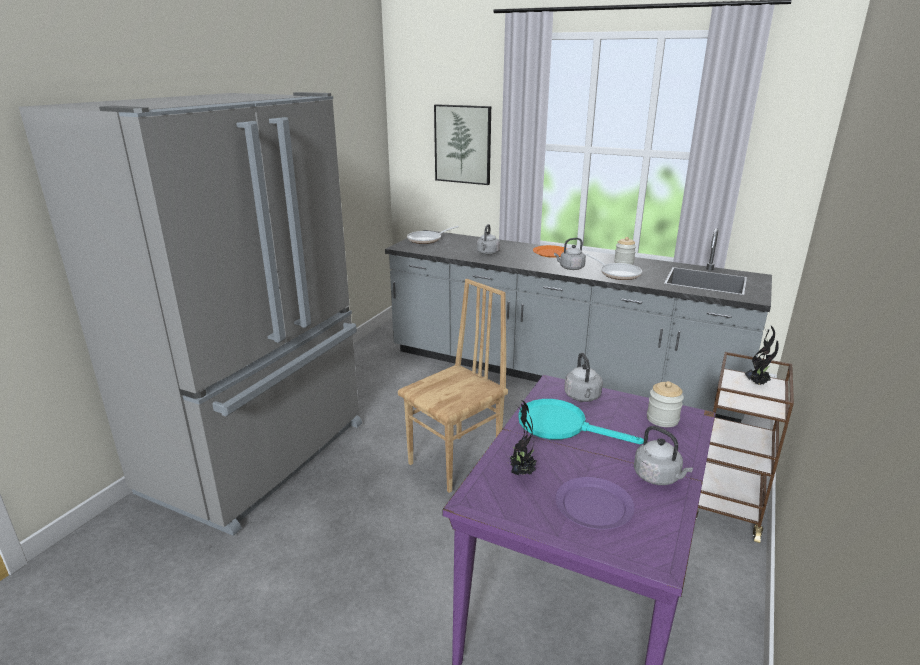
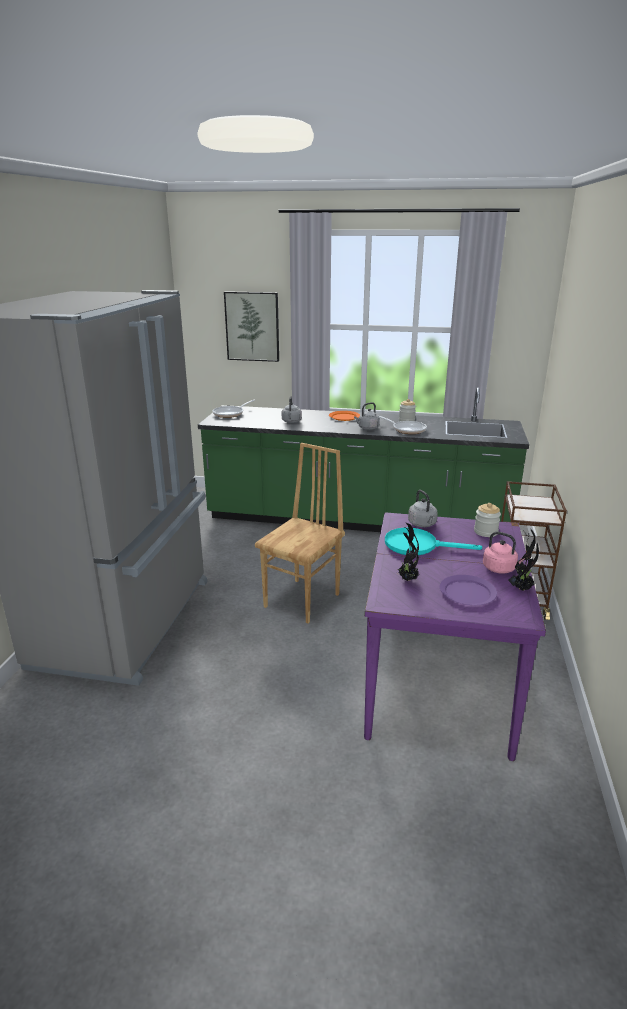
camera: 15 degrees left, 0 degrees up
grey counter [385,229,772,423] -> green counter [198,387,529,532]
grey kettle [634,426,693,485] -> pink kettle [483,532,525,574]
potted plant [744,326,779,385] -> potted plant moved to [508,530,539,590]

